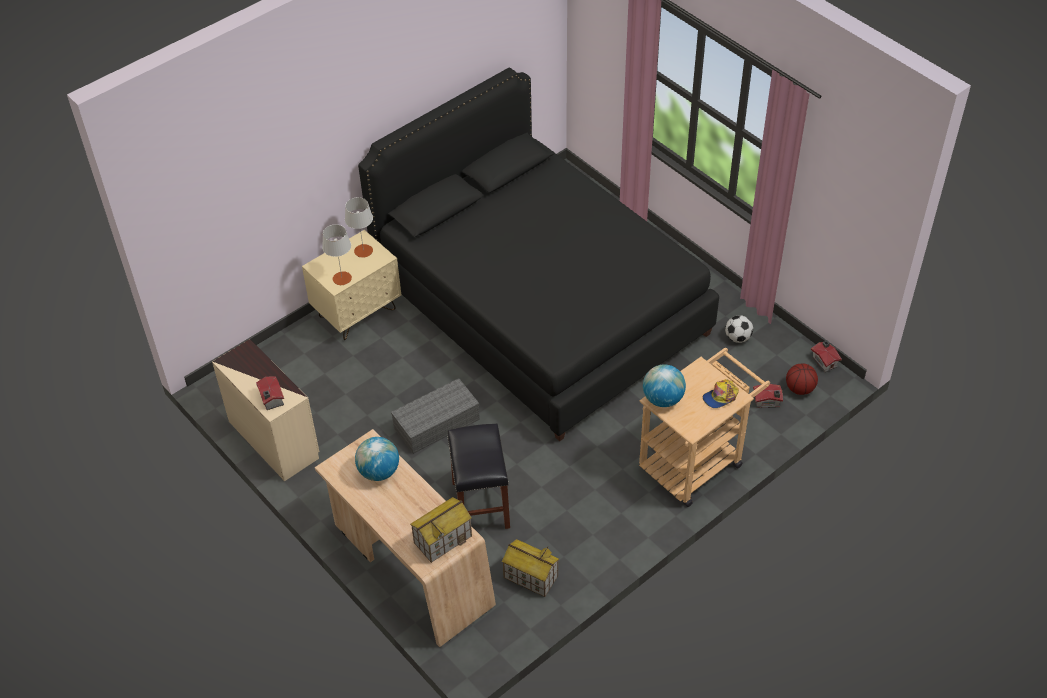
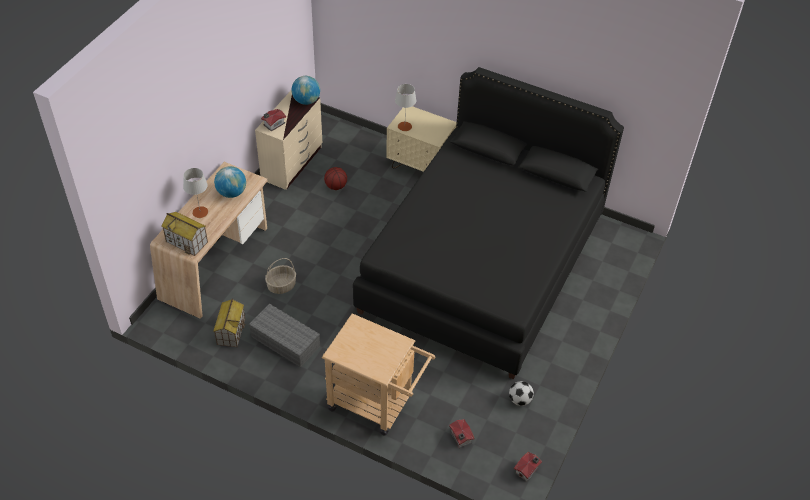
camera: 65 degrees right, 0 degrees up
grey table lamp [345,197,373,258] -> grey table lamp moved to [183,168,208,218]
grey storage box [391,378,480,454] -> grey storage box moved to [249,304,320,368]
black stool [448,423,510,529] -> basket [265,258,296,294]
globe [643,364,686,407] -> globe moved to [292,76,320,105]
cap [703,379,739,408] -> none
basketball [786,363,818,395] -> basketball moved to [324,167,347,190]

